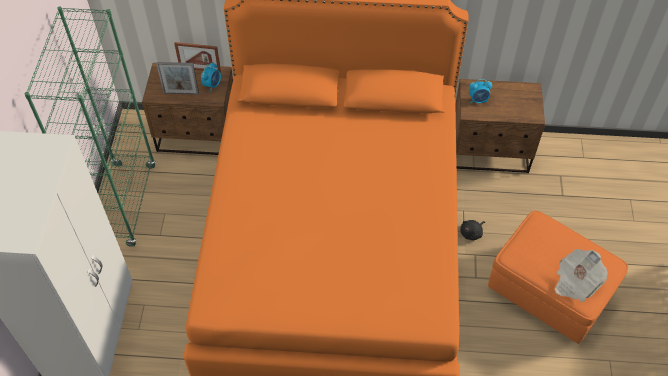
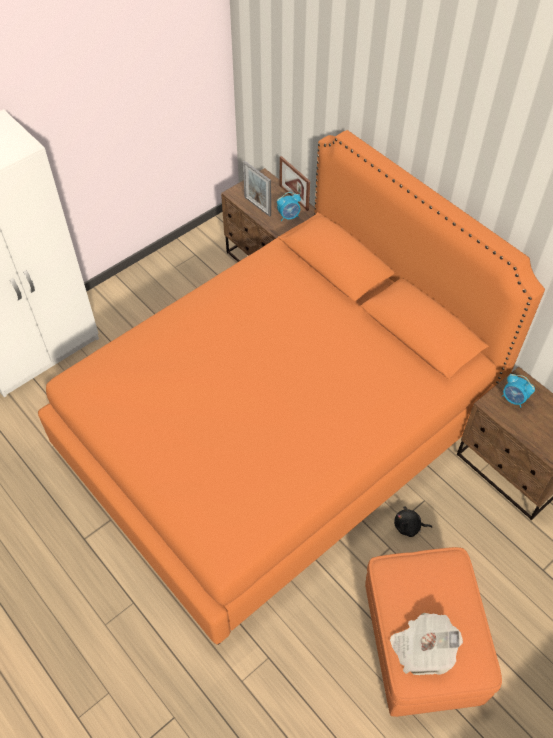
camera: 45 degrees right, 0 degrees up
green bookcase [24,7,156,247] -> none

